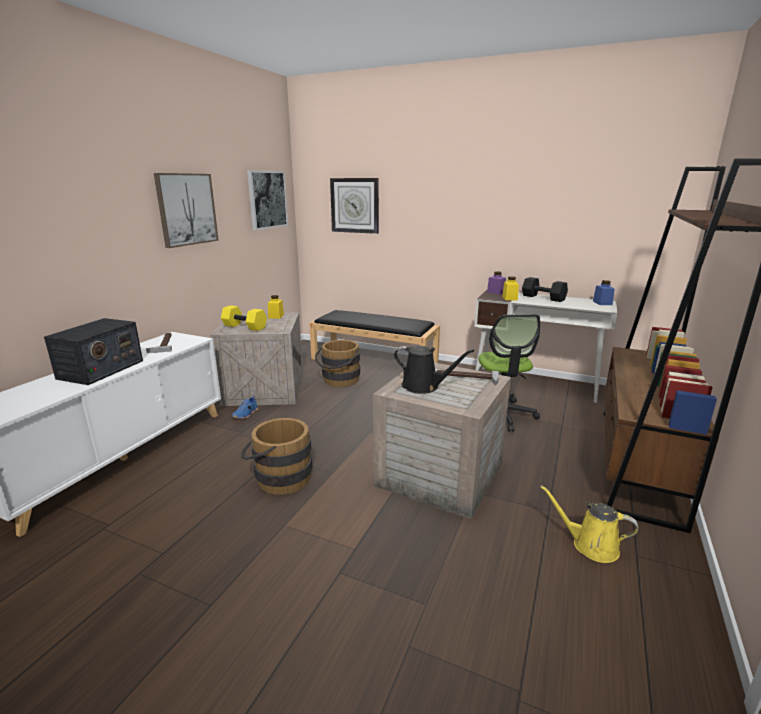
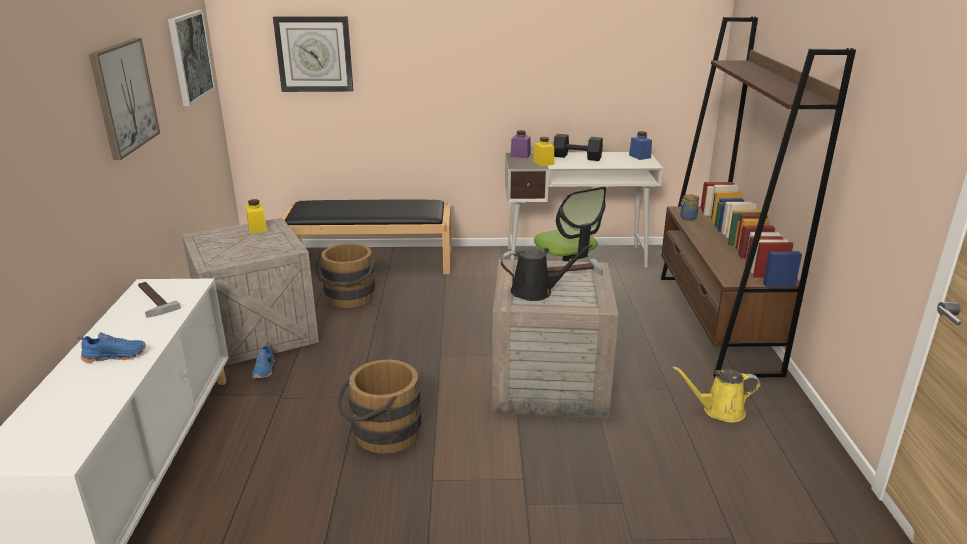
camera: 25 degrees left, 5 degrees up
radio [44,318,143,385] -> blue shoe [78,332,146,363]
yellow dumbbell [221,305,267,331] -> none
none -> jar [679,194,699,220]

